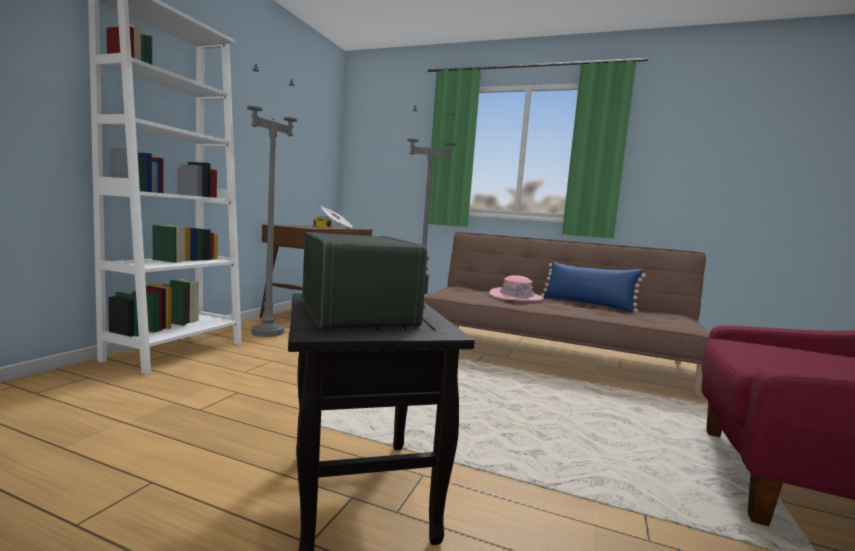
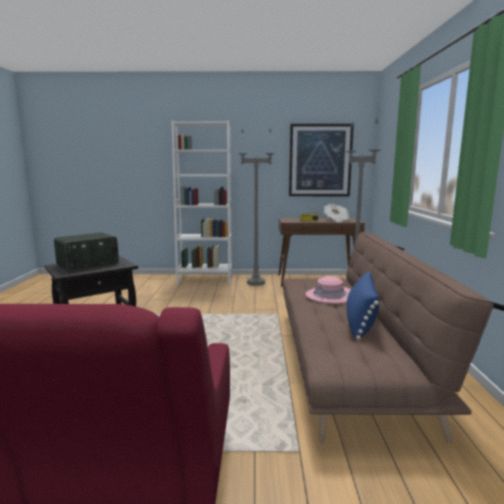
camera: 70 degrees right, 5 degrees up
none -> picture [289,124,354,196]

